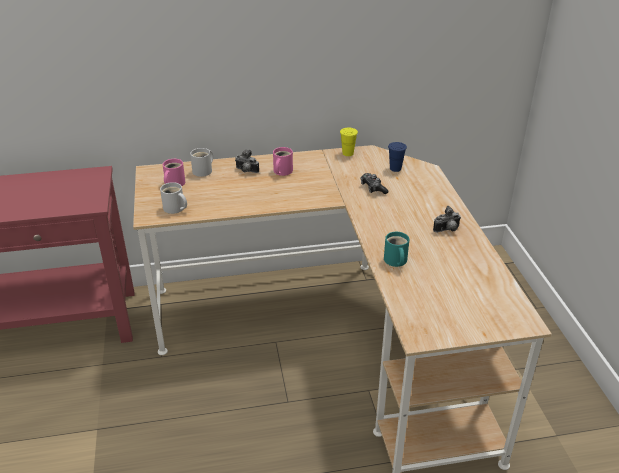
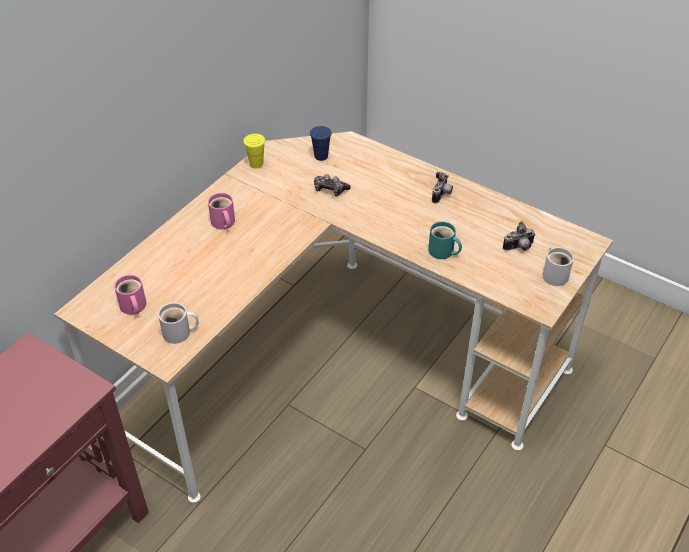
camera: 45 degrees left, 10 degrees up
white mug [190,148,213,177] -> white mug moved to [543,247,574,286]
camera [235,150,259,173] -> camera moved to [503,221,536,251]

